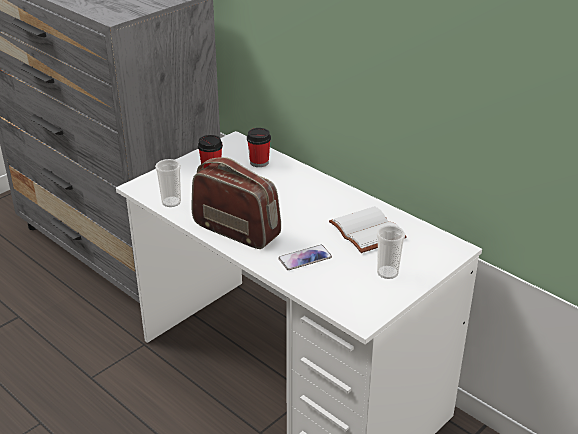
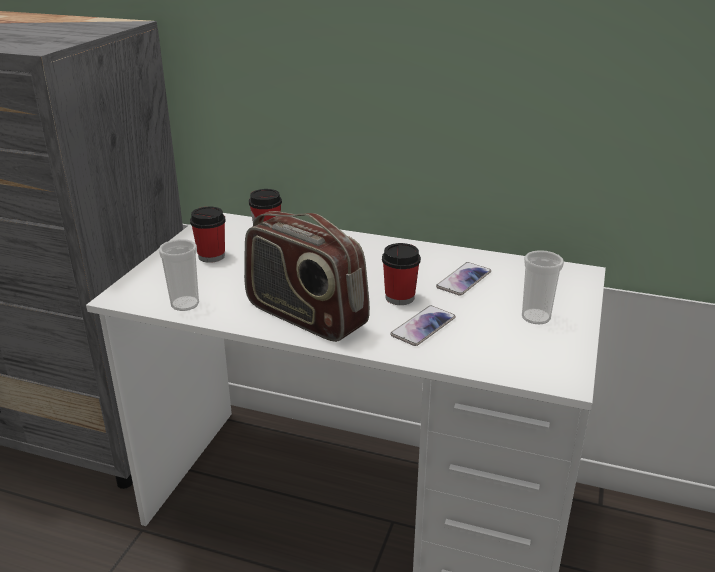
camera: 25 degrees left, 5 degrees down
radio [191,157,281,249] -> radio turned 150 degrees counterclockwise [244,211,370,342]
white book [329,206,407,253] -> phone [436,262,491,296]
none -> cup [382,243,421,305]

